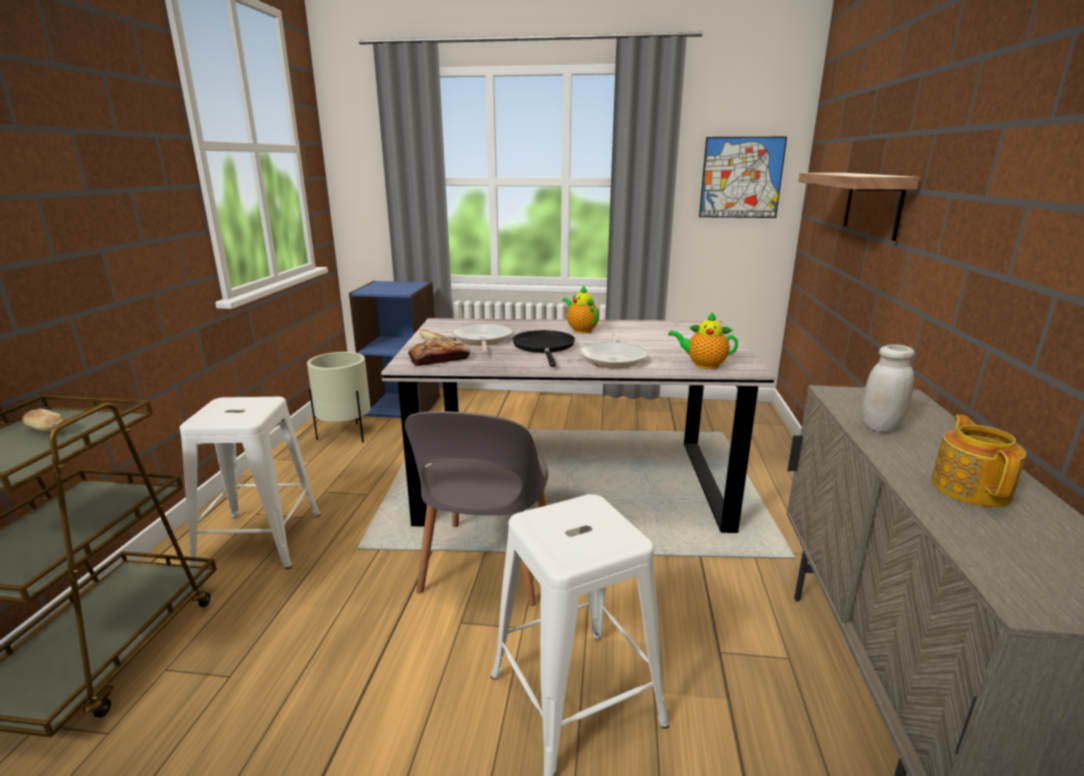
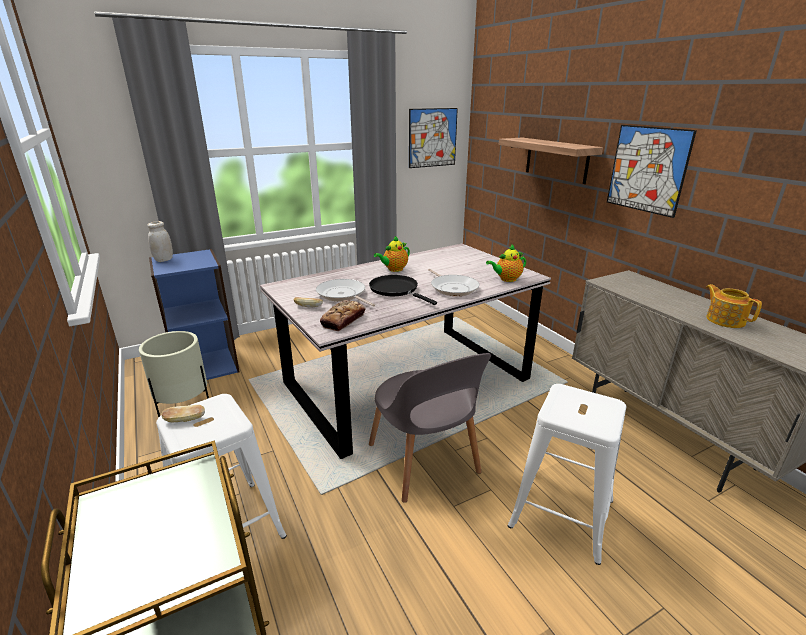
camera: 35 degrees left, 5 degrees up
bread [22,409,65,432] -> bread moved to [161,405,205,422]
teapot [562,285,599,333] -> teapot turned 60 degrees counterclockwise [374,236,410,272]
white jar [862,344,915,432] -> white jar moved to [147,221,173,262]
none -> picture [607,125,697,218]

